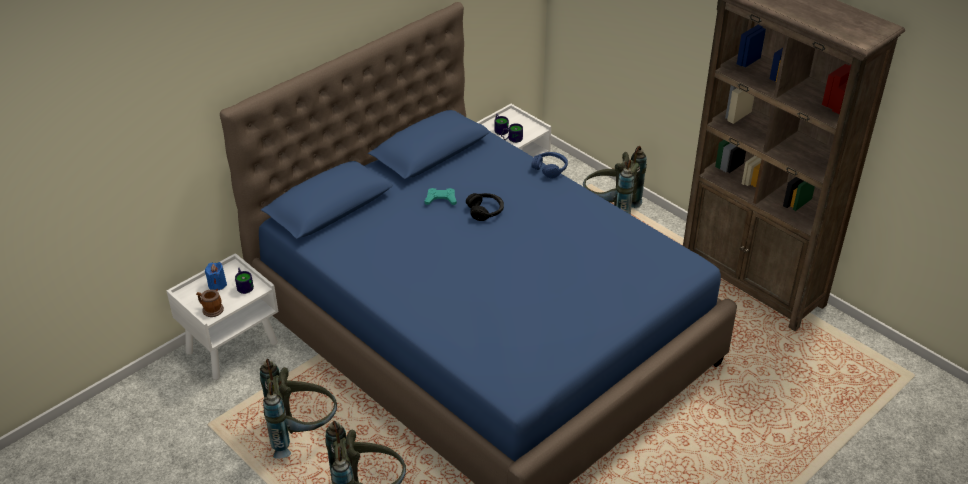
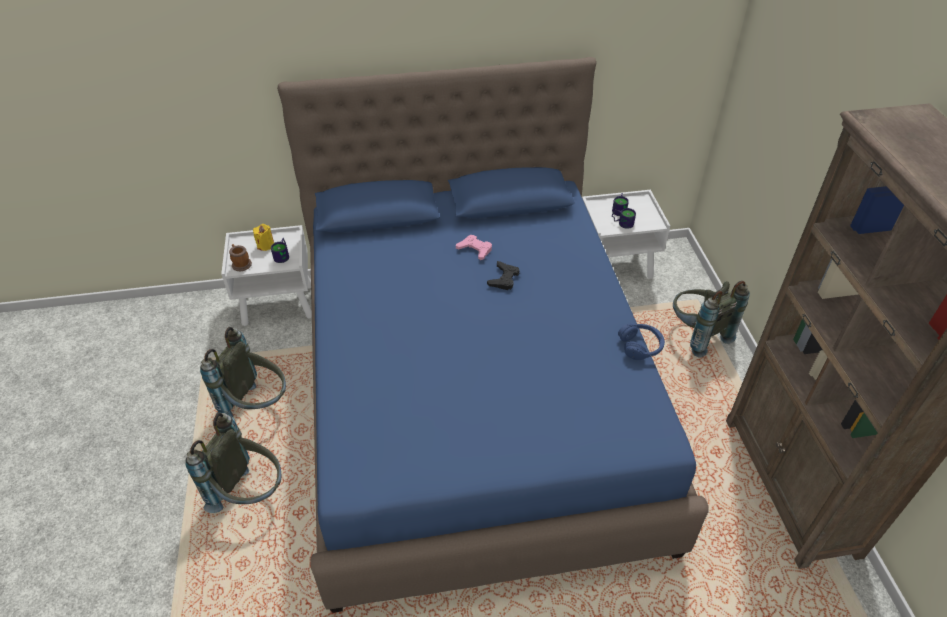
camera: 35 degrees right, 5 degrees up
blue candle [205,262,227,291] -> yellow candle [253,224,274,251]
turquoise game controller [424,188,457,205] -> pink game controller [456,235,492,260]
black headphones [466,193,504,221] -> black game controller [487,261,520,290]
blue headphones [531,152,568,178] -> blue headphones moved to [618,324,665,360]

